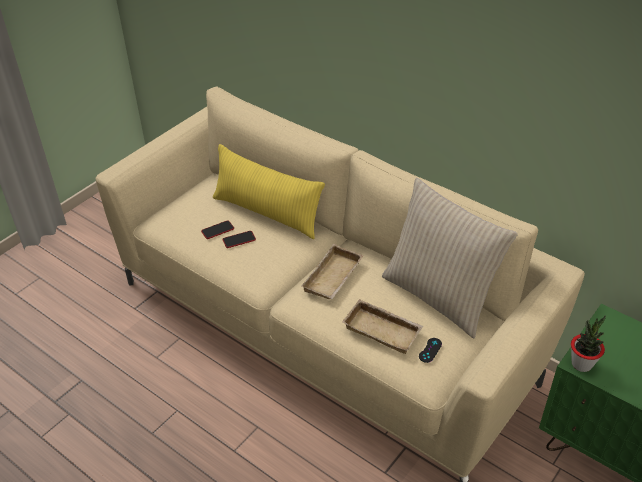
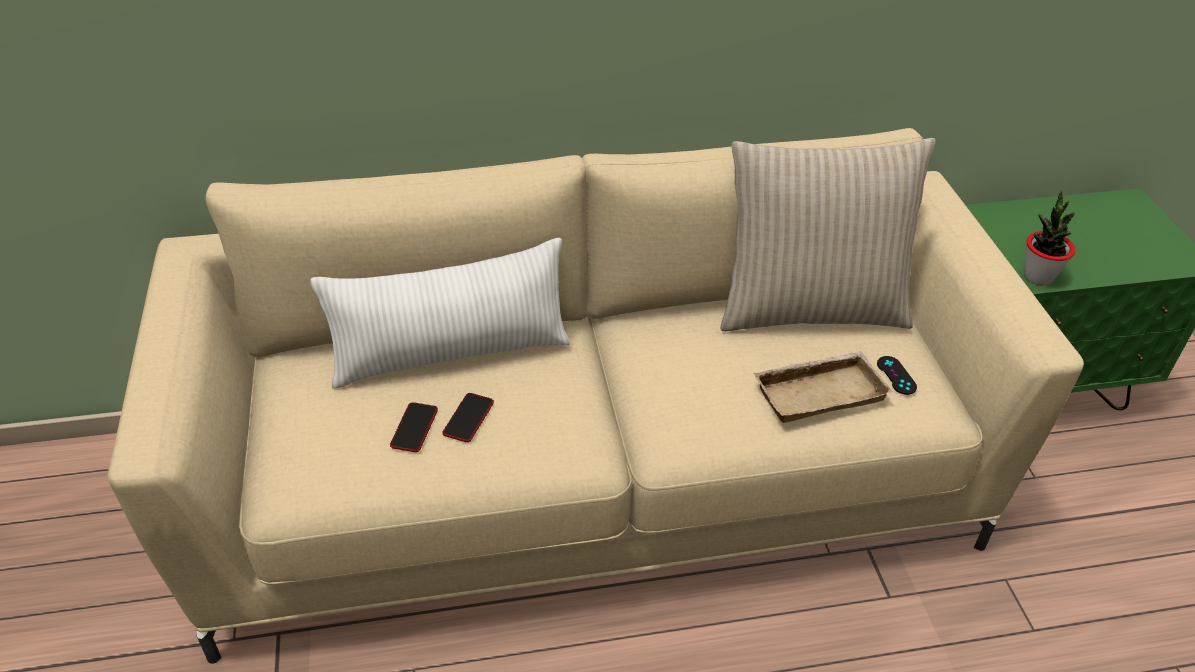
camera: 50 degrees left, 0 degrees up
yellow pillow [213,144,325,239] -> white pillow [310,238,570,389]
beige tray [301,244,364,300] -> none

